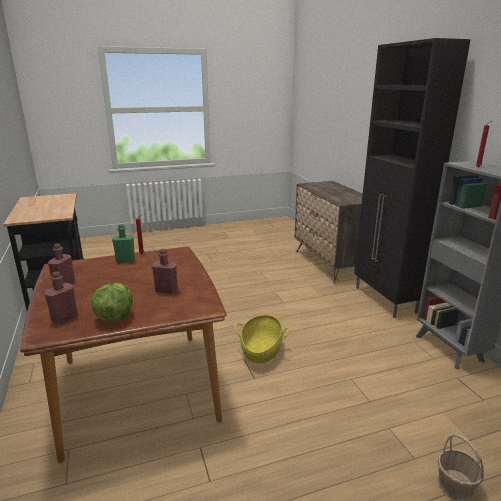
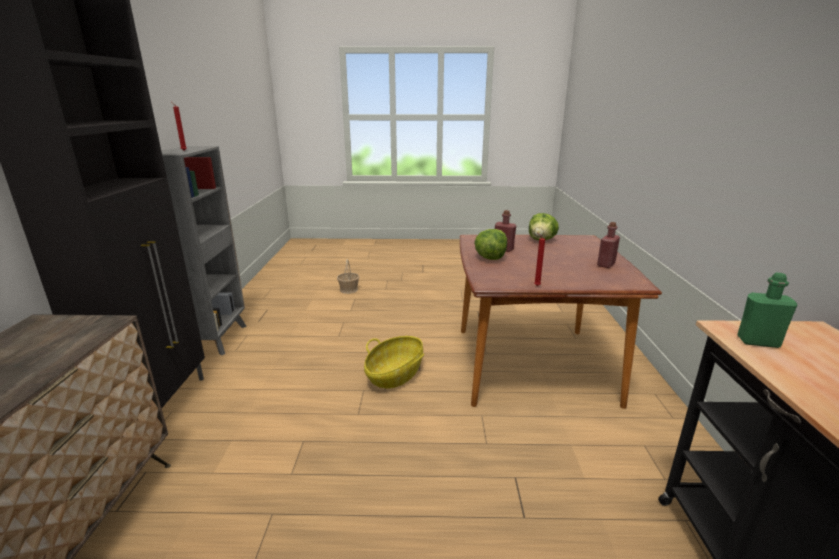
camera: 160 degrees left, 0 degrees up
red bottle [44,271,78,324] -> none
green bottle [112,224,135,263] -> green bottle moved to [737,273,797,348]
none -> lettuce [474,229,507,260]

